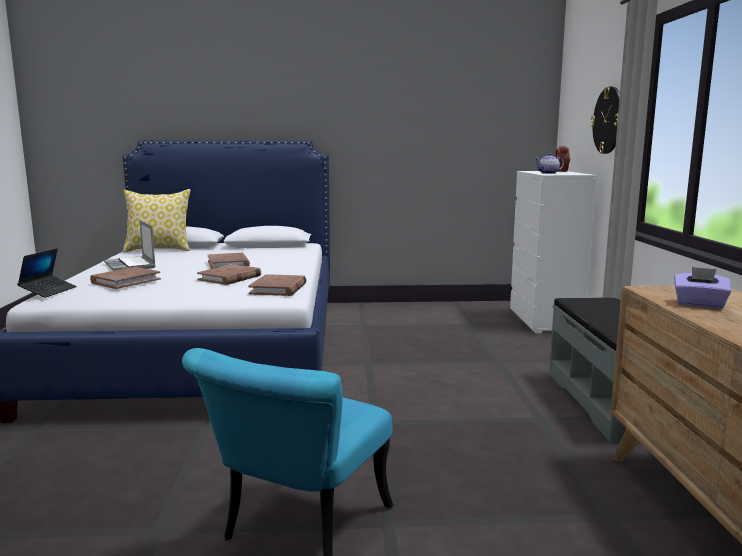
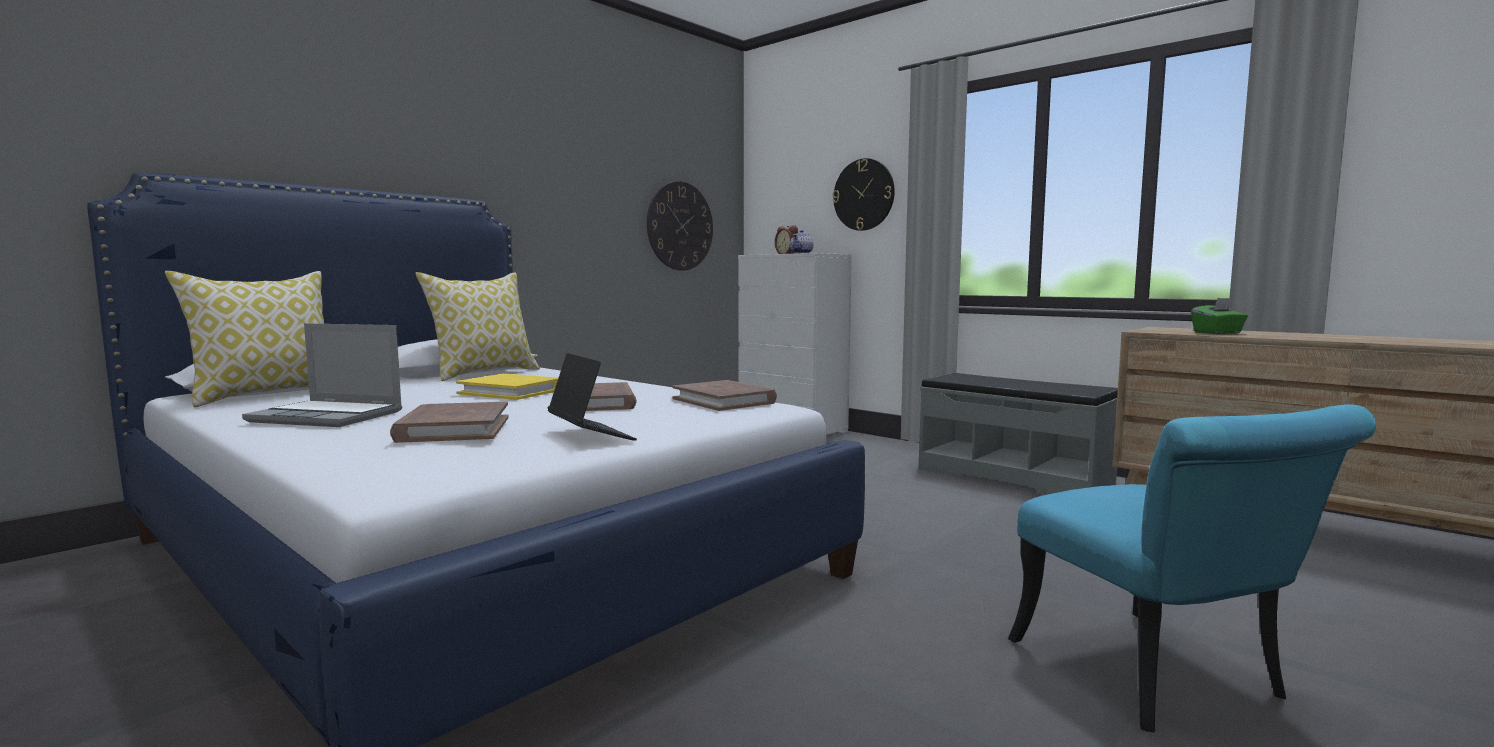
camera: 45 degrees left, 5 degrees down
laptop [17,248,77,298] -> laptop moved to [548,353,637,441]
brown book [208,253,250,269] -> yellow book [456,374,558,400]
purple tissue box [674,267,731,308] -> green tissue box [1191,298,1248,334]
none -> pillow [415,272,540,381]
none -> wall clock [647,181,713,271]

